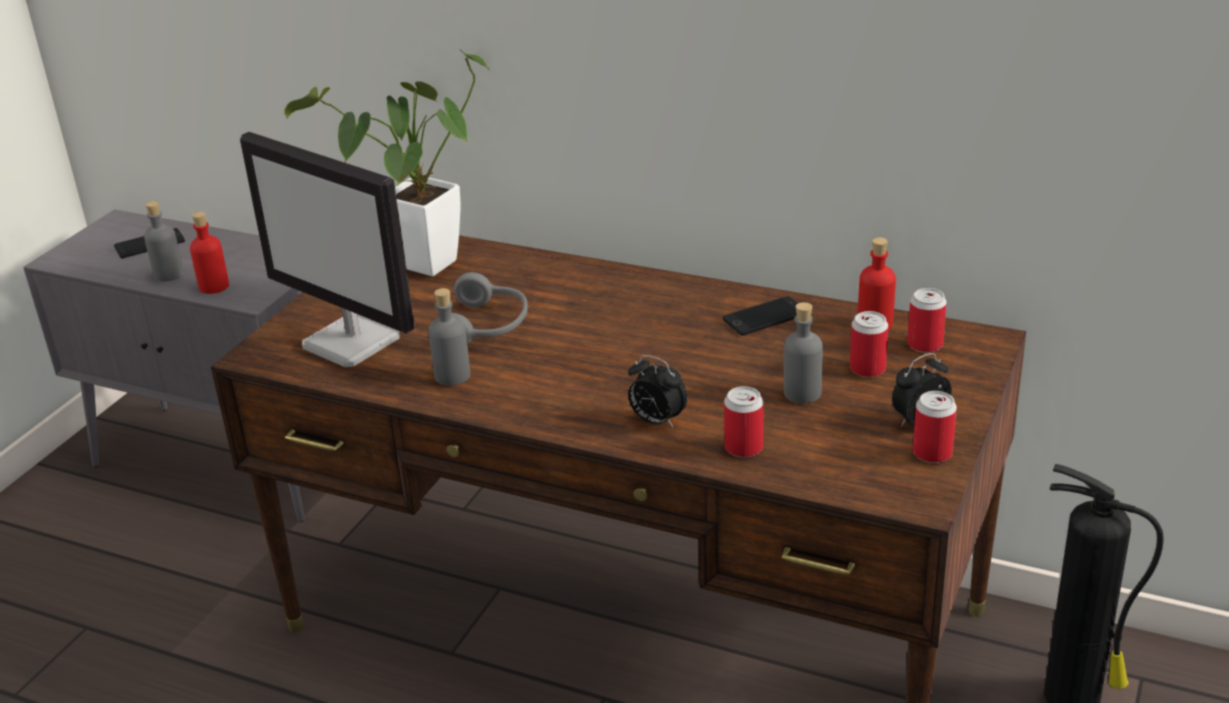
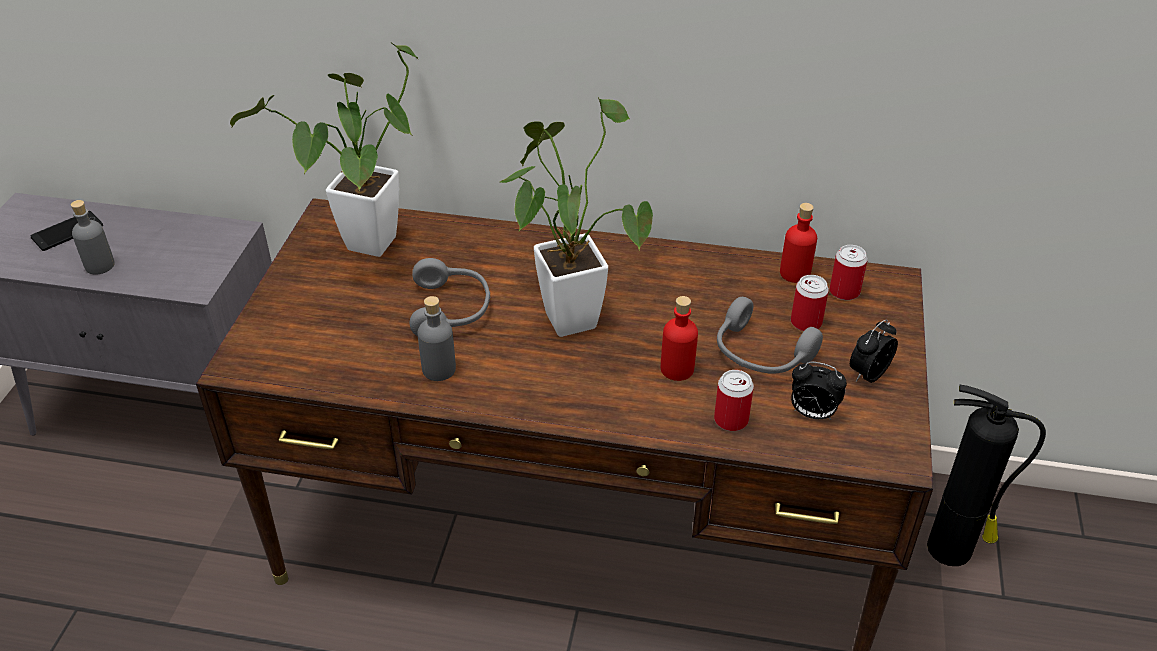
camera: 15 degrees left, 10 degrees up
red bottle [190,212,229,294] -> red bottle moved to [661,296,698,381]
monitor [240,132,415,367] -> none
alarm clock [628,355,688,428] -> alarm clock moved to [791,362,847,420]
phone [723,296,798,336] -> none
grey bottle [784,302,823,404] -> grey headphones [717,297,823,374]
can [913,391,957,463] -> none
none -> potted plant [500,97,653,337]

